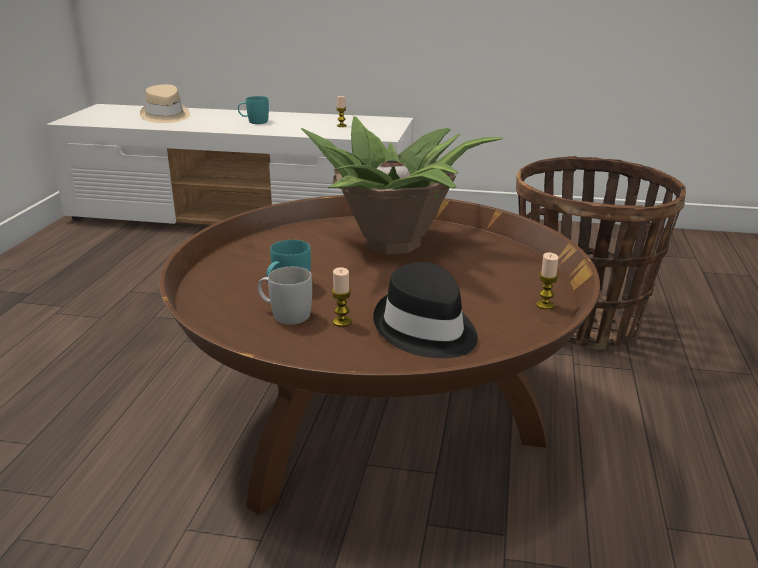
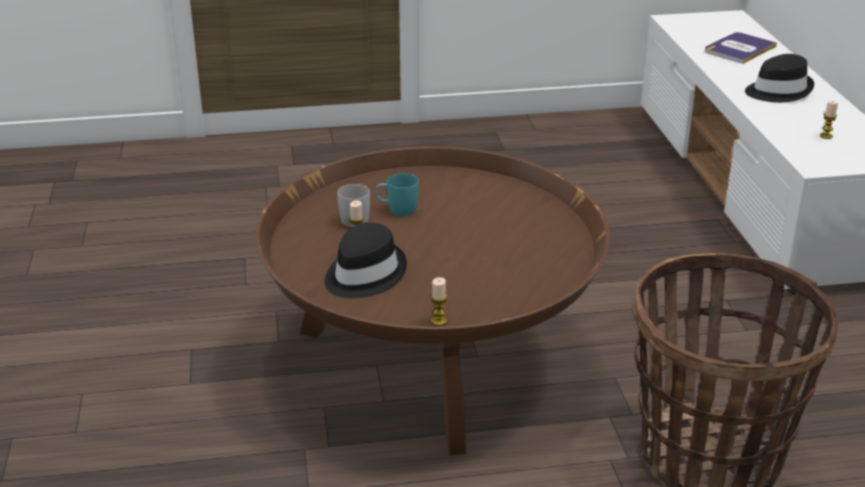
camera: 70 degrees right, 5 degrees up
beige hat [140,84,190,123] -> book [704,32,777,64]
turquoise mug [238,96,269,124] -> black hat [745,54,814,103]
potted plant [301,116,502,254] -> none

